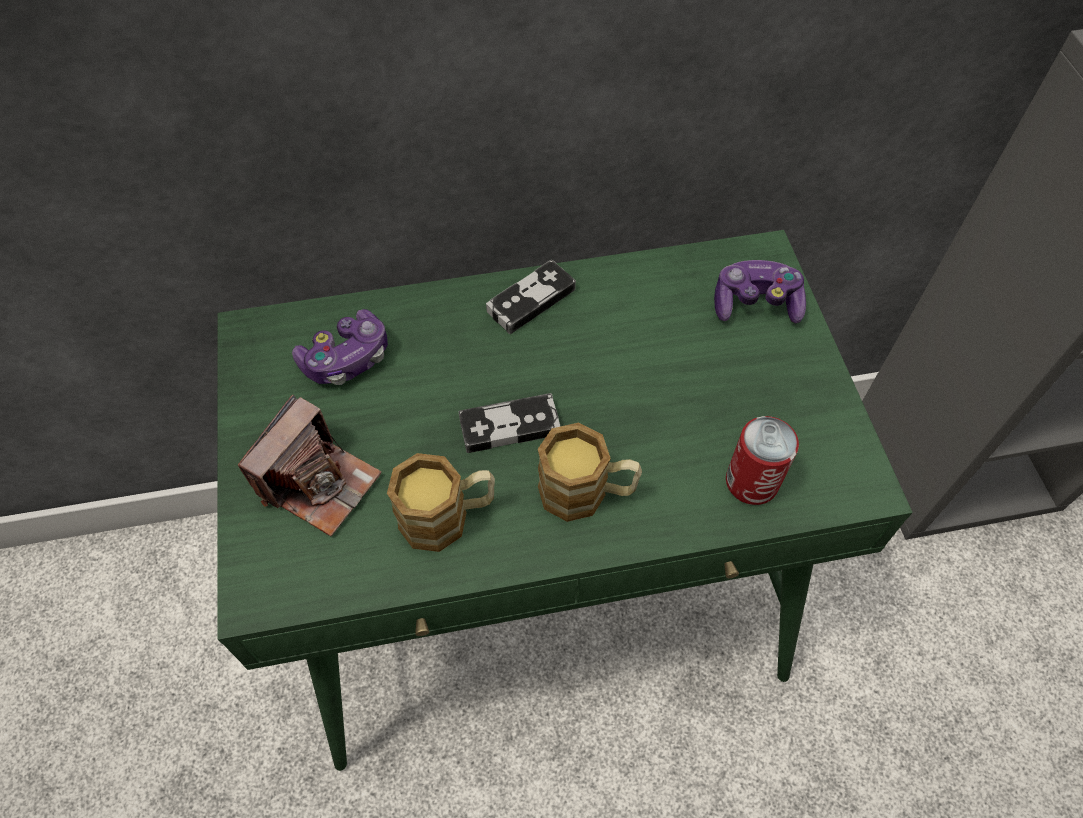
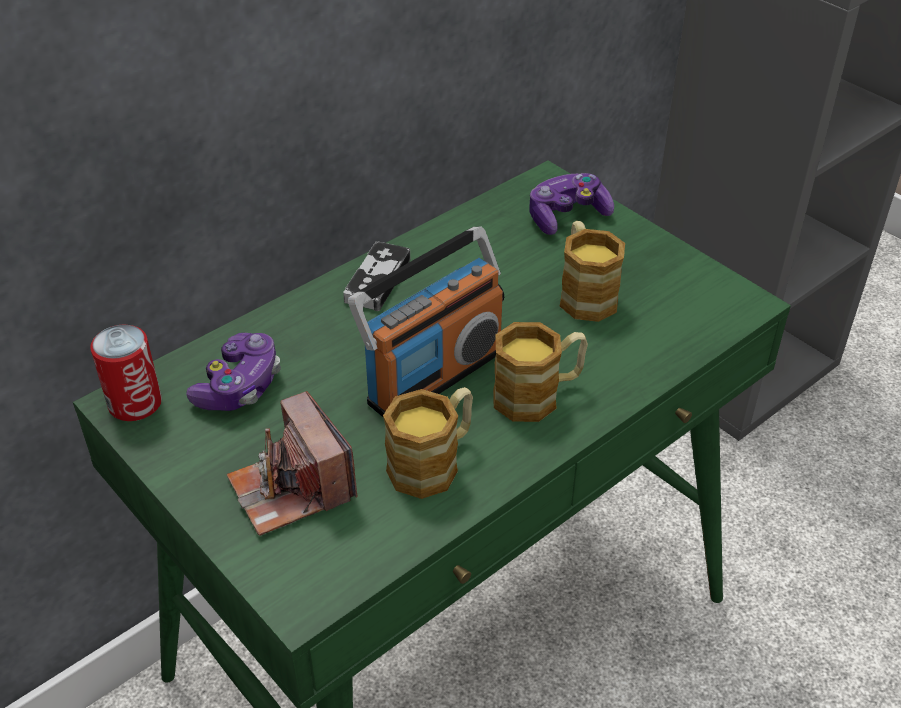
camera: 30 degrees left, 15 degrees down
camera [238,395,382,536] -> camera turned 150 degrees clockwise [227,391,358,536]
game controller [459,393,560,453] -> radio [348,226,504,417]
can [726,416,799,505] -> can moved to [90,325,162,421]
none -> mug [560,221,625,322]

